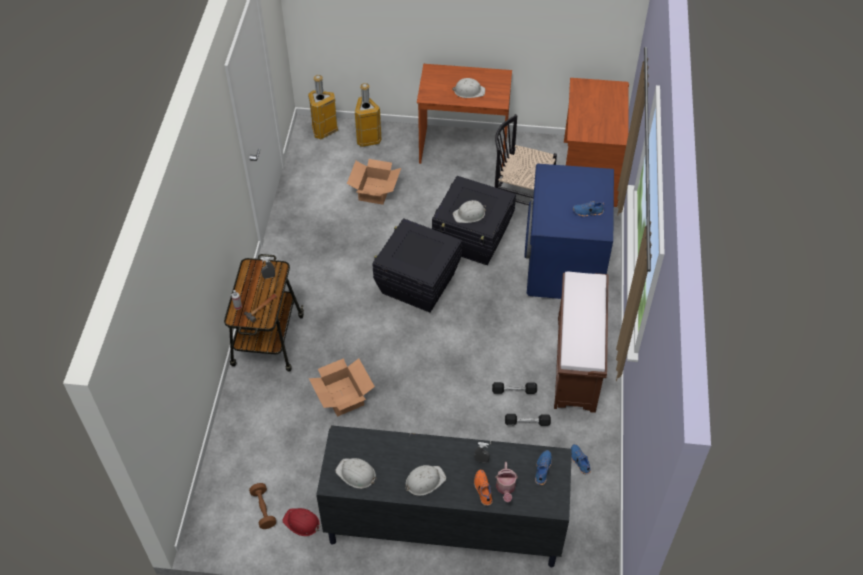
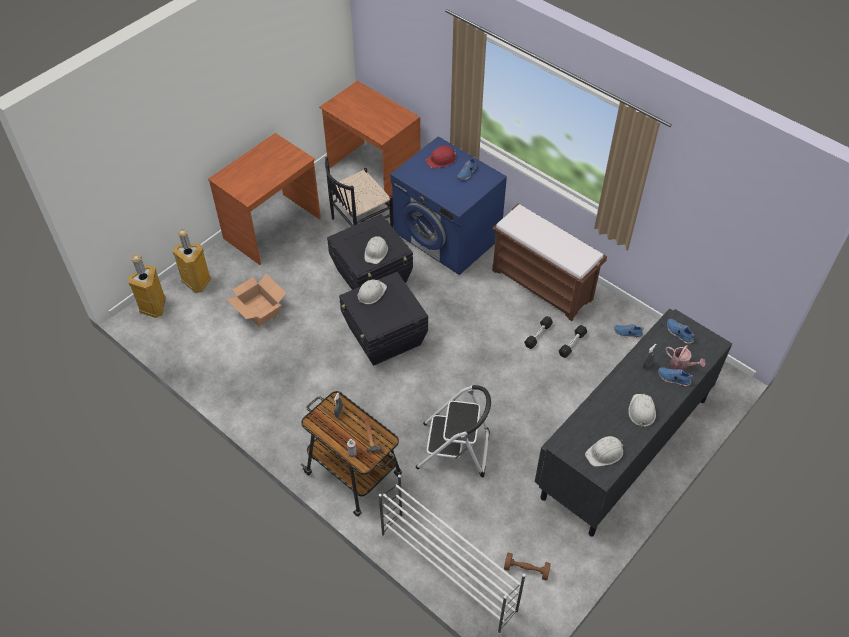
camera: 55 degrees left, 0 degrees up
red hard hat [282,508,321,536] -> red hard hat moved to [426,145,456,168]
cardboard box [309,358,375,416] -> step ladder [416,385,491,477]
white hard hat [452,78,485,98] -> white hard hat moved to [358,279,387,304]
orange shoe [474,470,492,506] -> blue shoe [658,367,693,386]
none -> white shoe rack [379,475,526,634]

